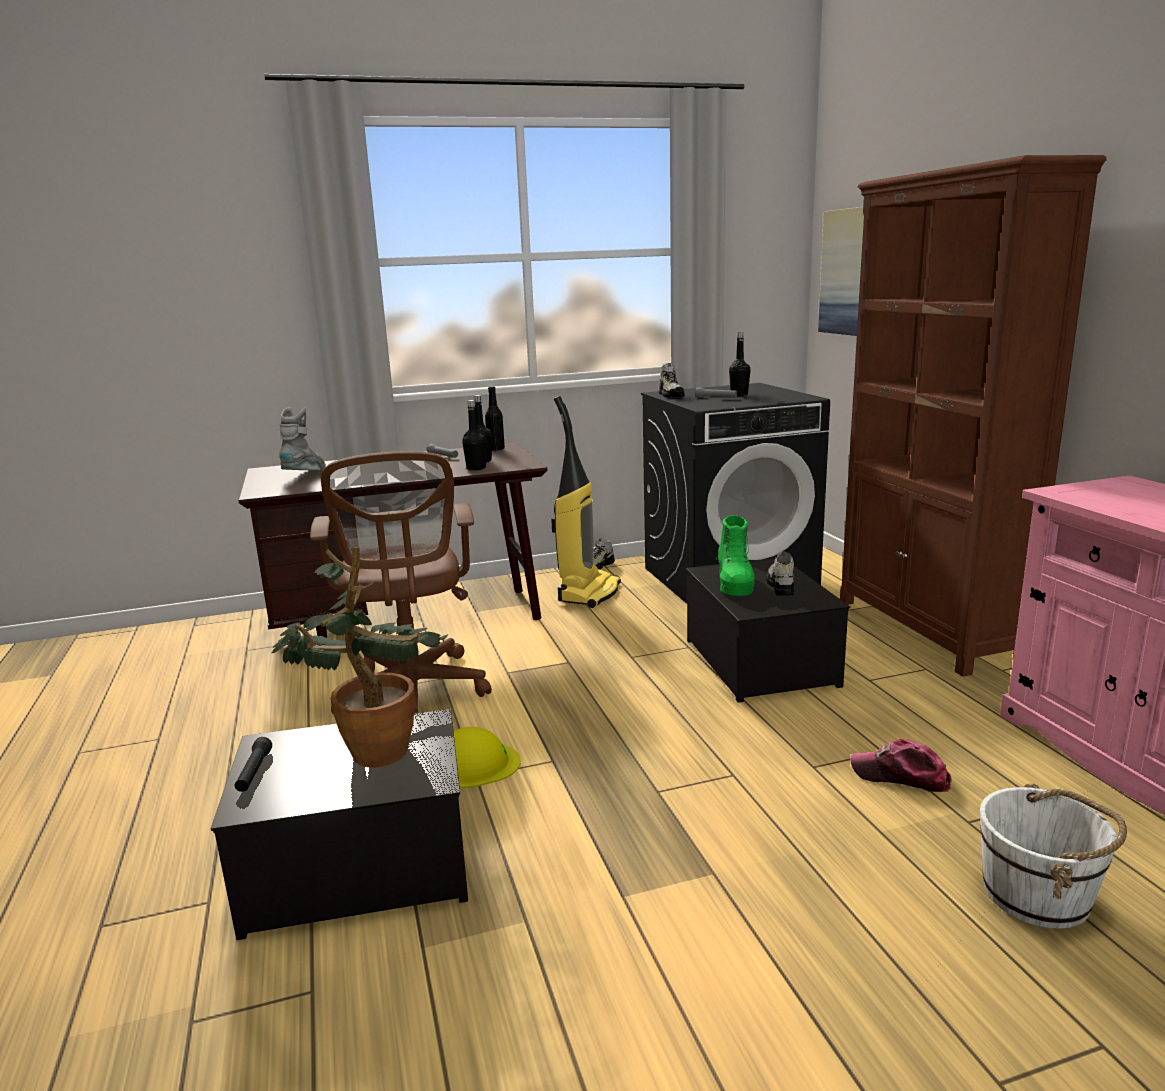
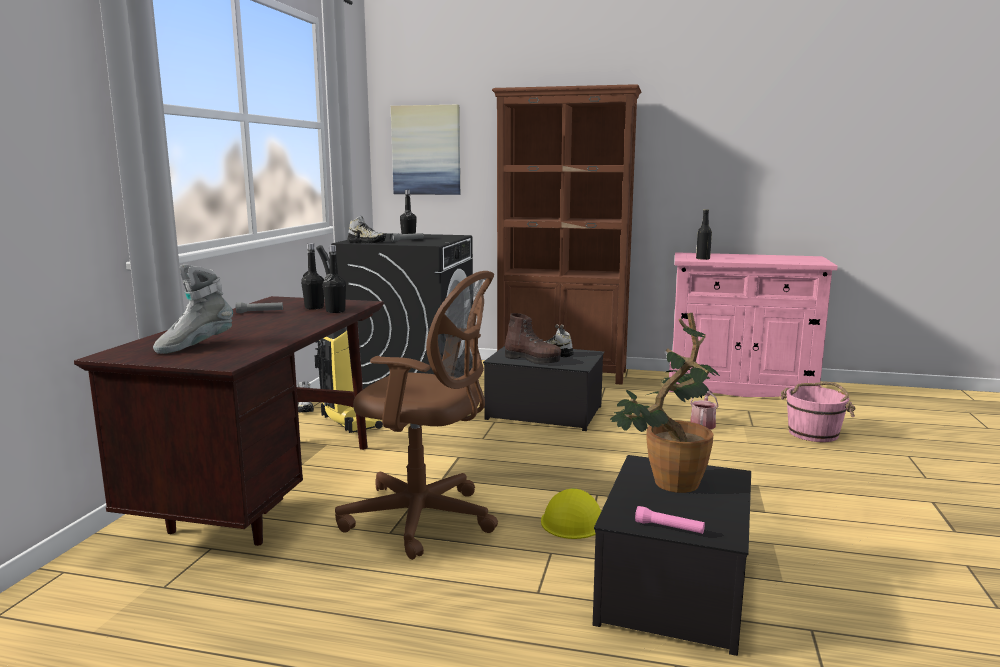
camera: 60 degrees left, 5 degrees down
black flashlight [235,737,272,792] -> pink flashlight [635,506,705,534]
grey boot [279,408,326,470] -> grey boot turned 90 degrees counterclockwise [153,264,233,354]
black bottle [485,386,505,451] -> black bottle moved to [696,209,712,260]
green boot [716,515,755,596] -> brown boot [505,313,561,364]
cap [850,739,952,792] -> watering can [690,391,718,430]
white bucket [980,783,1127,929] -> pink bucket [780,382,856,442]

